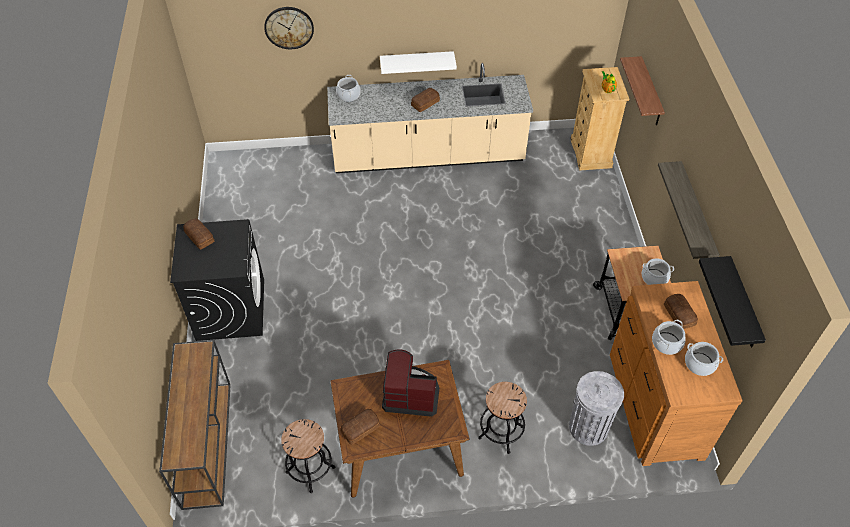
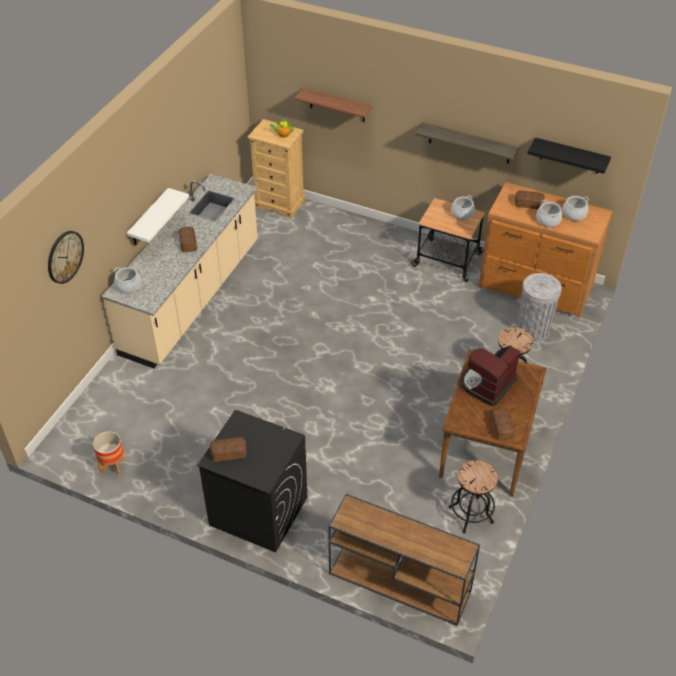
camera: 60 degrees left, 5 degrees down
none -> planter [93,431,126,475]

